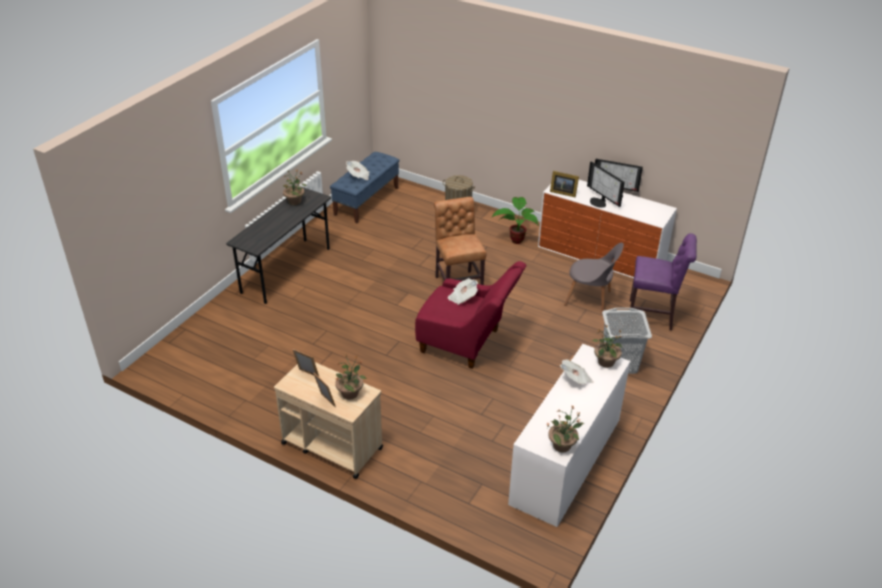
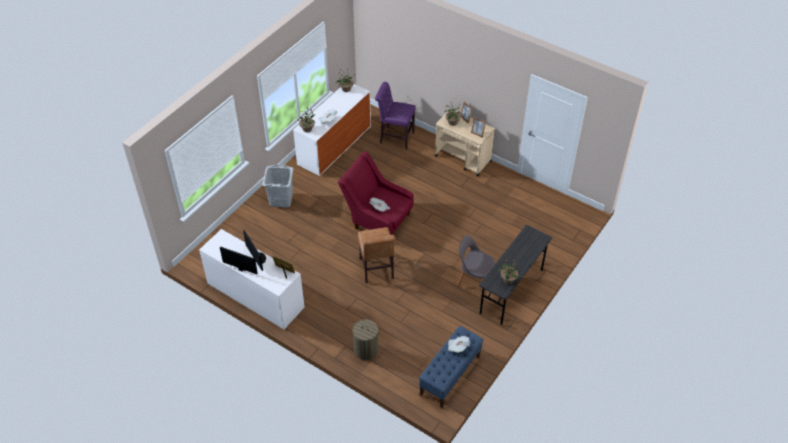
camera: 175 degrees left, 10 degrees up
potted plant [491,197,538,244] -> none
grey chair [564,243,624,315] -> grey chair moved to [458,235,495,296]
purple chair [630,233,697,331] -> purple chair moved to [375,82,416,149]

